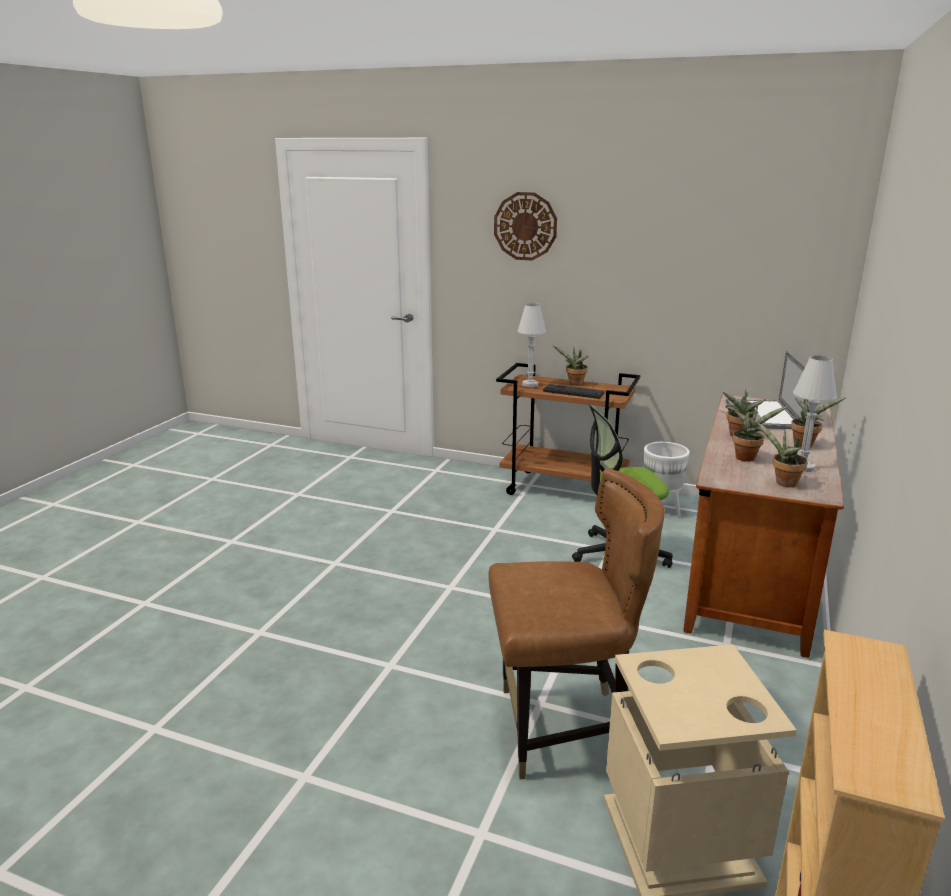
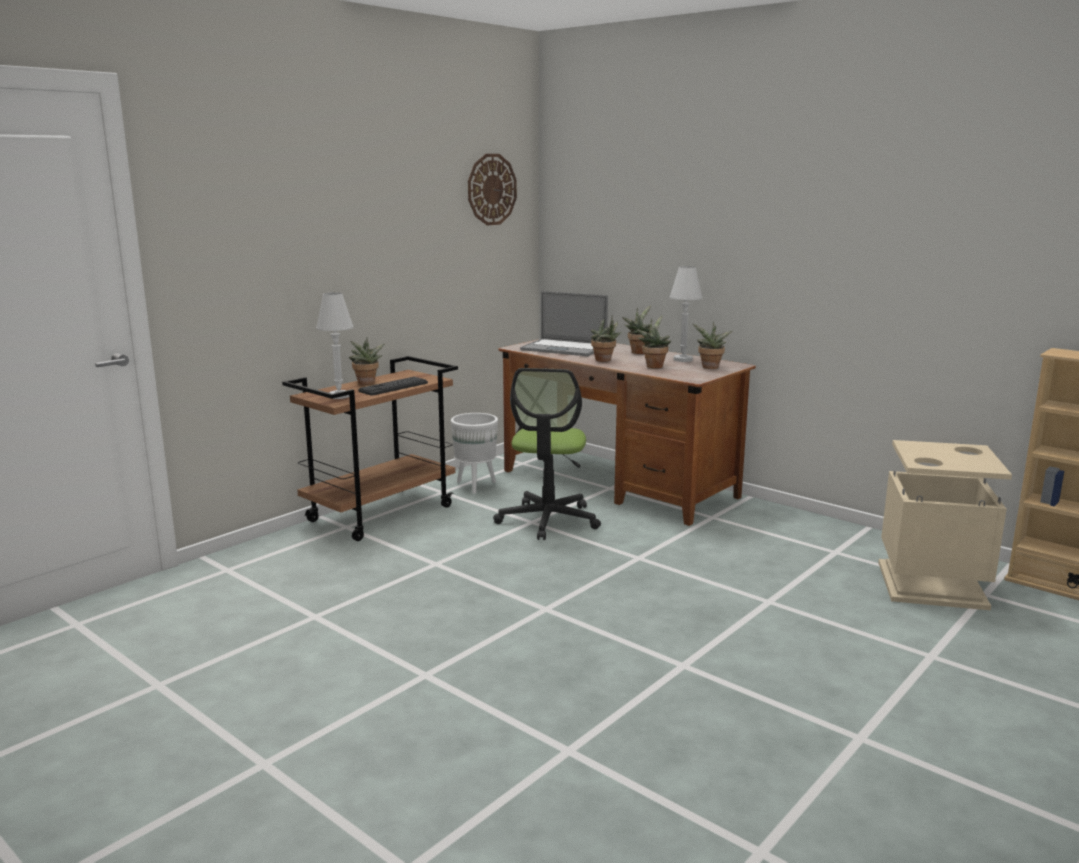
camera: 70 degrees left, 5 degrees down
brown chair [488,468,665,779] -> none
wall clock [494,192,557,260] -> wall clock moved to [468,154,517,225]

